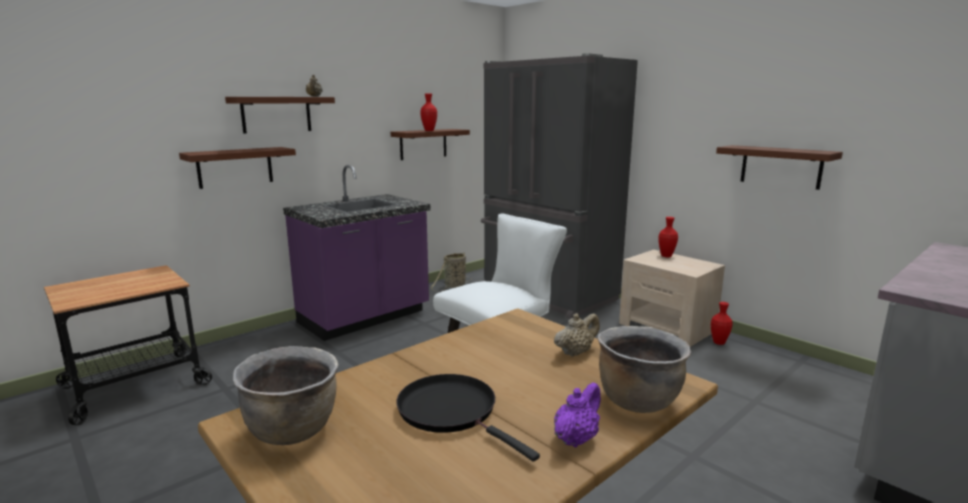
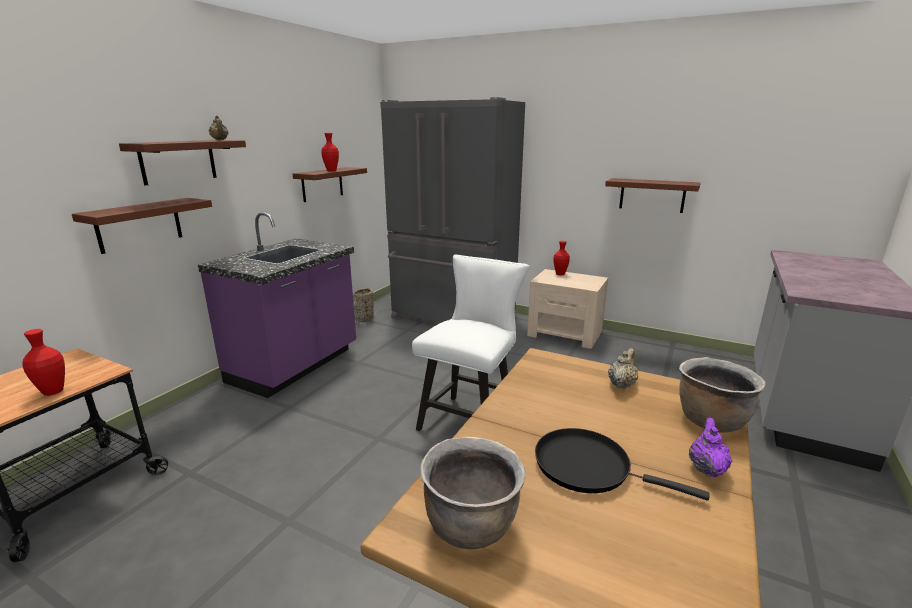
camera: 20 degrees left, 5 degrees up
red vase [711,302,733,345] -> red vase moved to [23,329,65,396]

